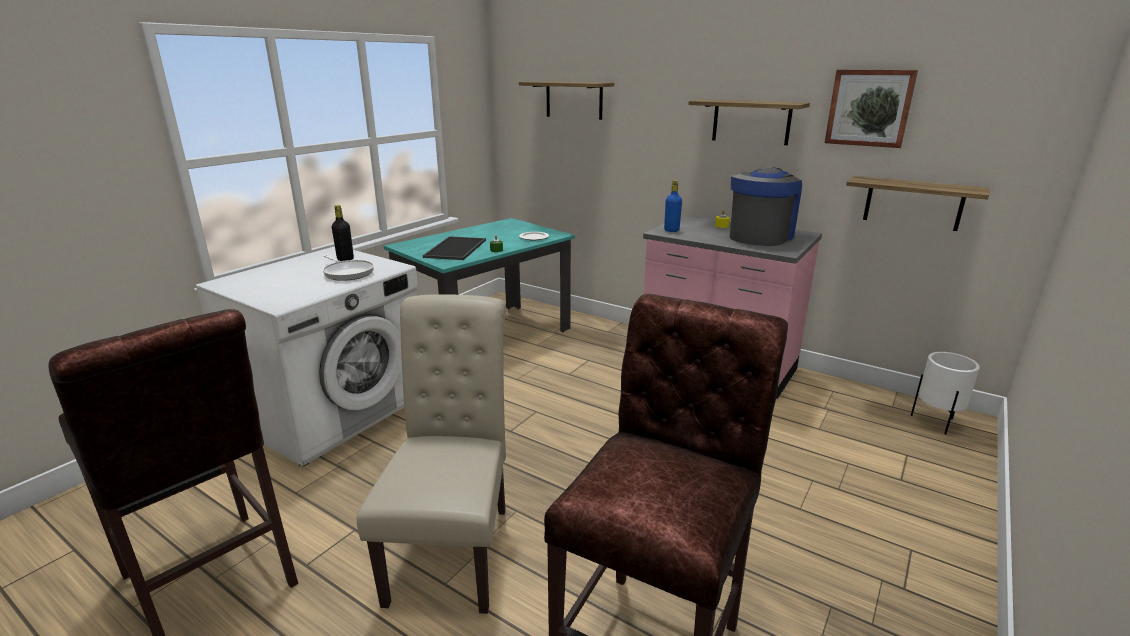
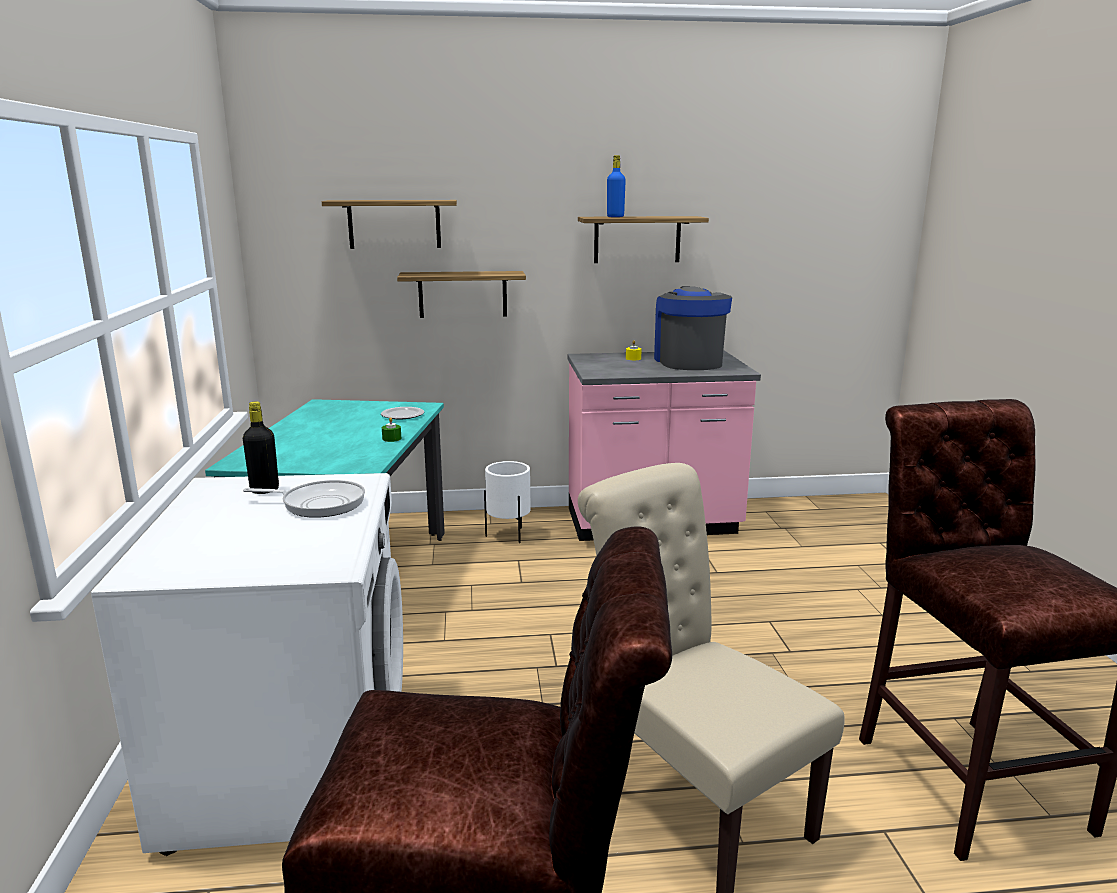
camera: 40 degrees left, 5 degrees down
tray [423,236,486,260] -> none
blue bottle [664,180,682,232] -> blue bottle moved to [607,155,626,217]
picture [825,70,918,148] -> none
shelf [846,176,990,231] -> shelf moved to [397,271,526,318]
white planter [911,352,980,435] -> white planter moved to [484,461,530,543]

